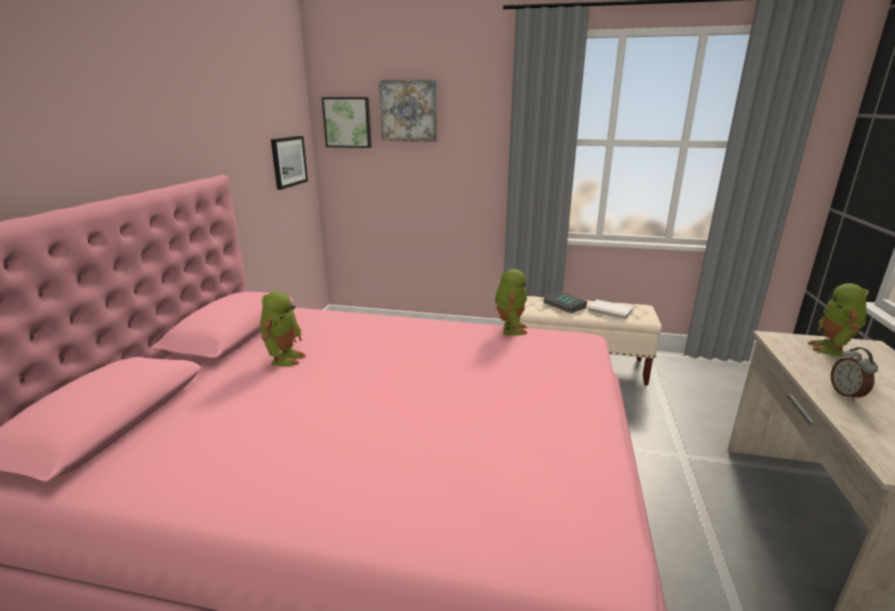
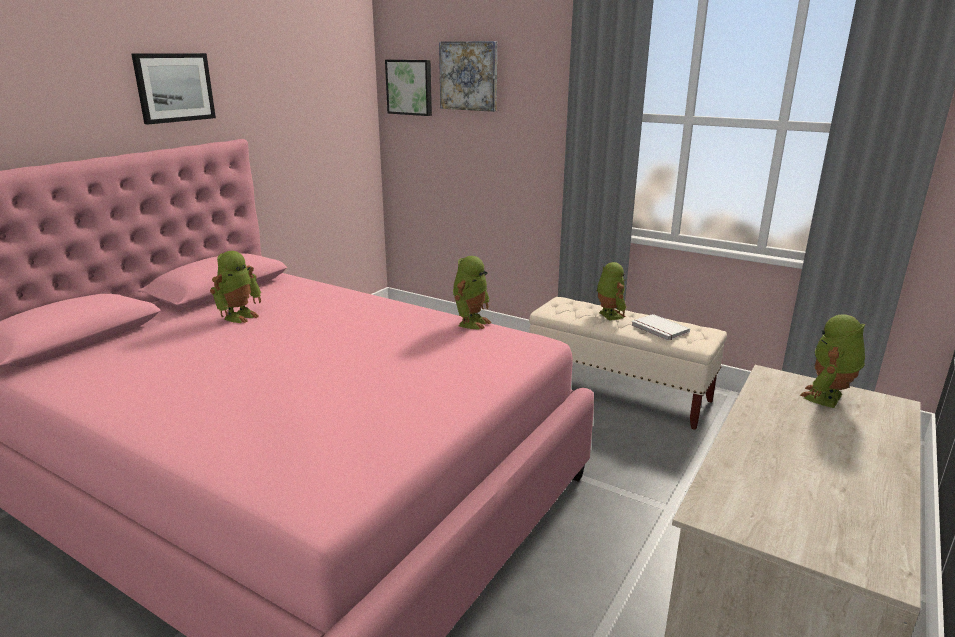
camera: 20 degrees right, 0 degrees up
picture [271,136,308,190] -> picture moved to [131,53,216,125]
book [543,291,587,313] -> toy robot [597,262,626,321]
alarm clock [831,347,878,401] -> none

